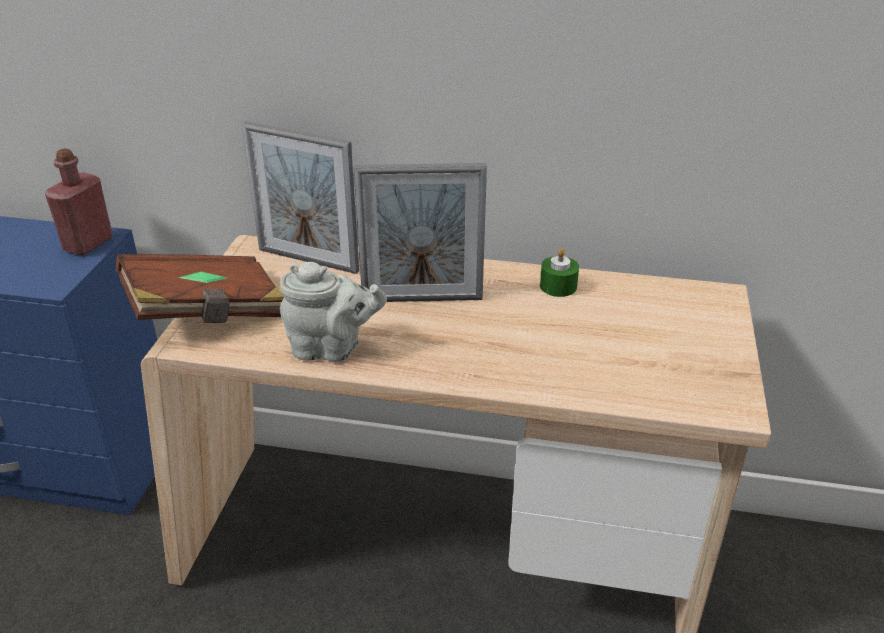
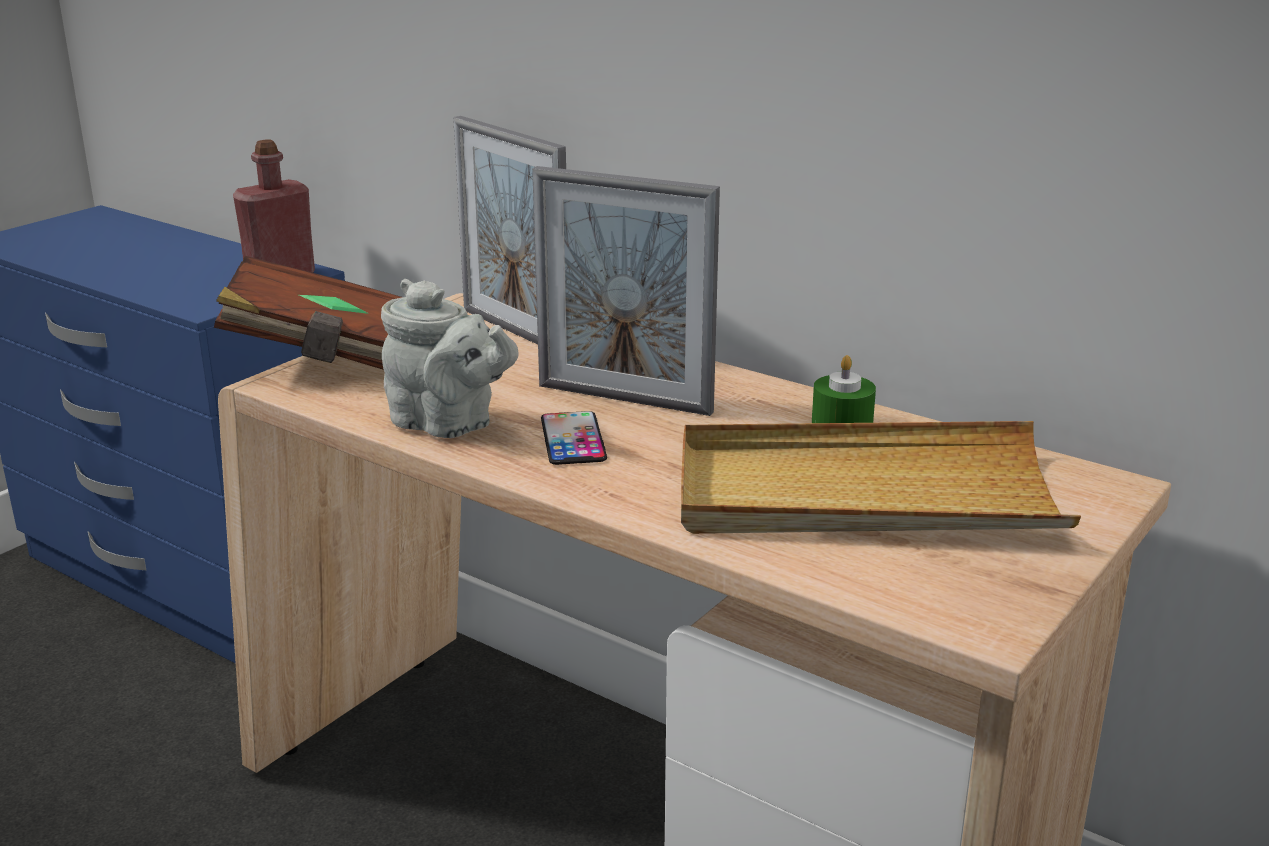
camera: 25 degrees right, 10 degrees down
none -> phone [541,411,607,465]
none -> beige tray [681,421,1081,534]

